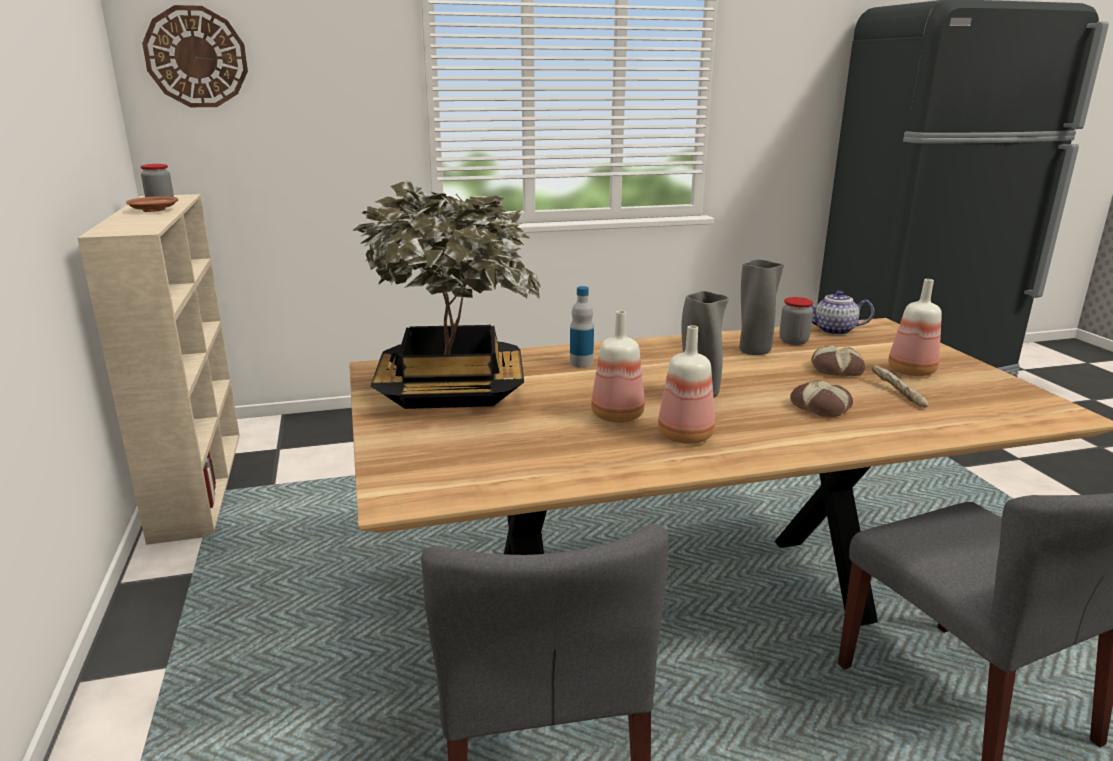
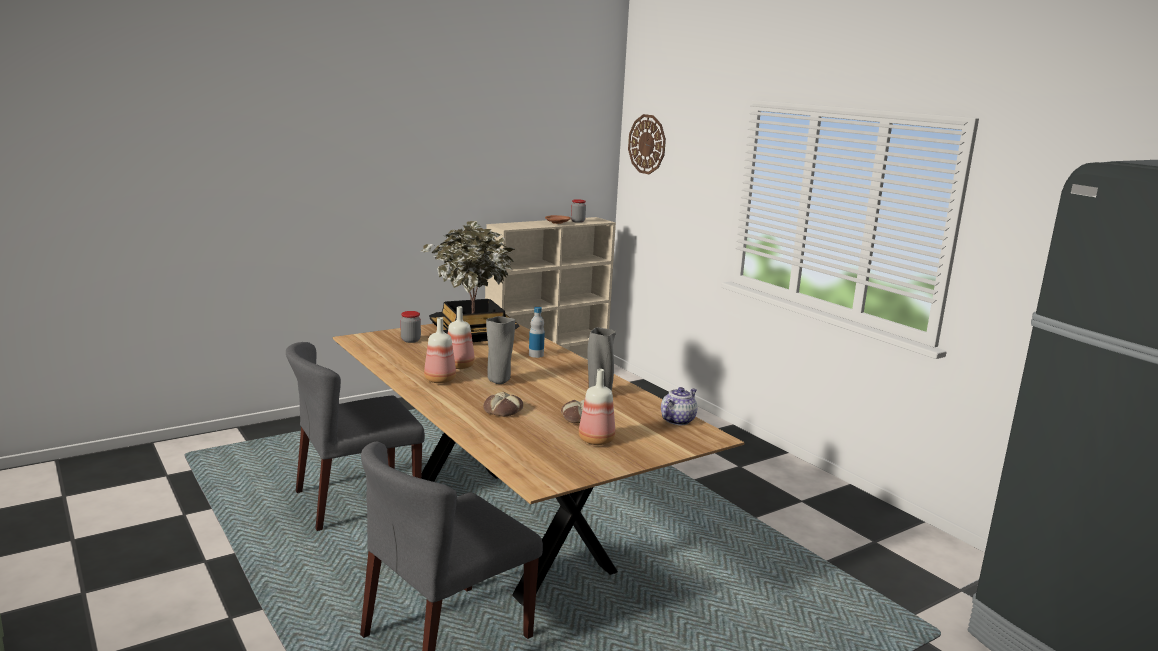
camera: 70 degrees right, 5 degrees down
jar [779,297,813,345] -> jar moved to [401,311,421,343]
teapot [807,290,874,335] -> teapot turned 45 degrees clockwise [661,387,697,425]
bread [872,365,928,408] -> none

